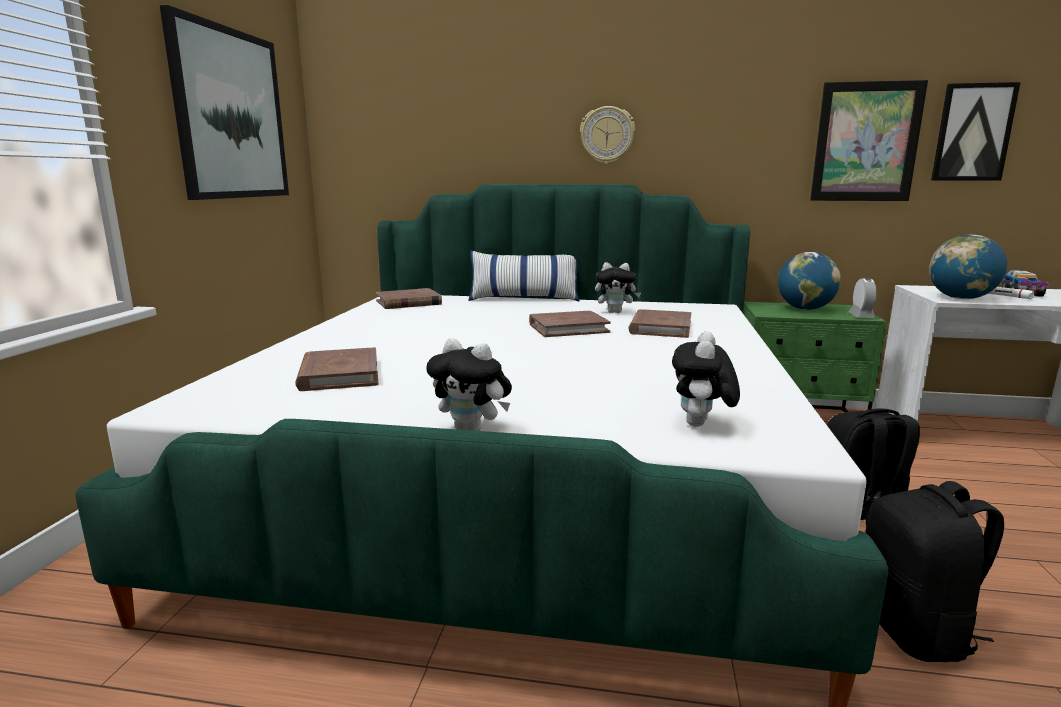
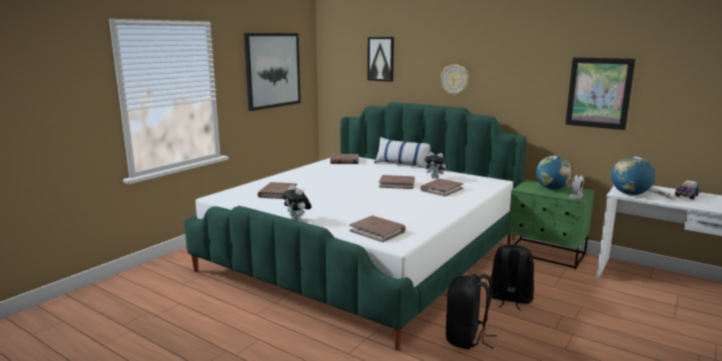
camera: 25 degrees right, 0 degrees up
plush toy [672,332,740,427] -> brown book [349,216,406,242]
picture [931,82,1021,180] -> picture moved to [368,37,394,82]

